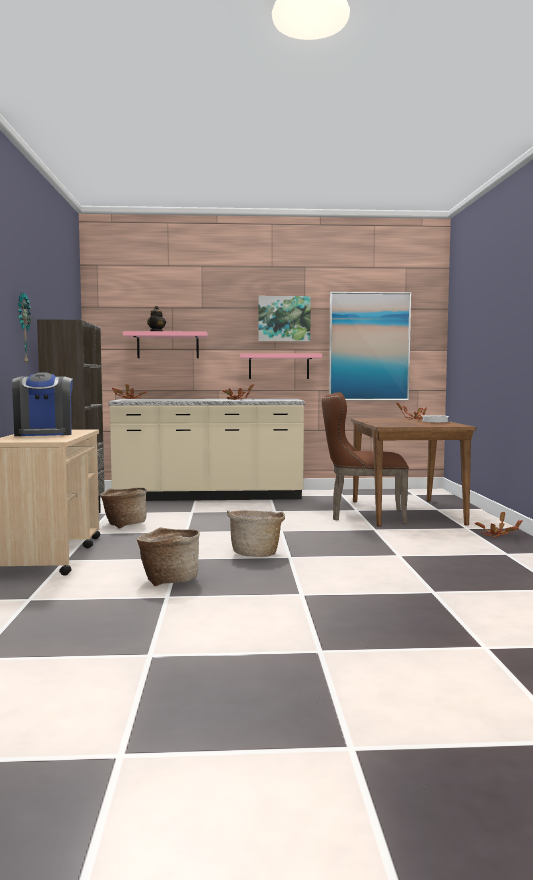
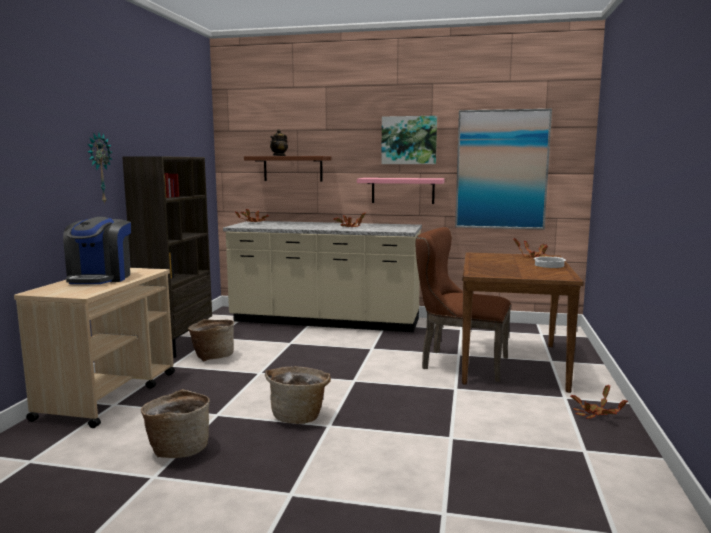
camera: 15 degrees right, 5 degrees up
pink shelf [123,331,208,358] -> brown shelf [244,156,331,181]

